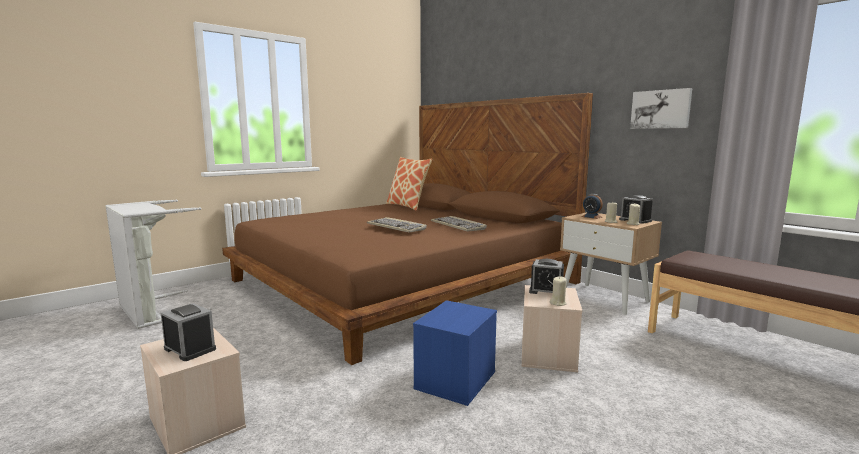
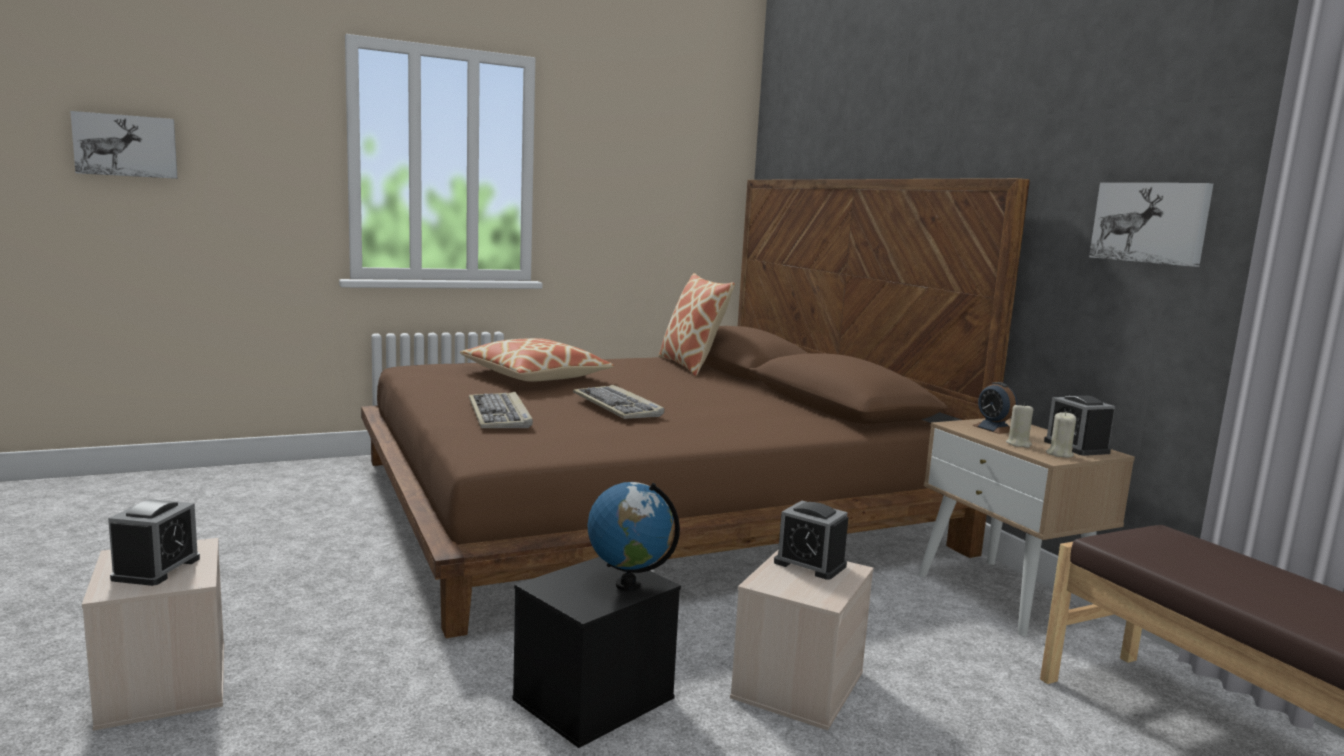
camera: 15 degrees right, 0 degrees up
grey laundry basket [105,199,211,329] -> none
alarm clock [161,303,216,361] -> alarm clock turned 45 degrees clockwise [108,499,200,586]
blue storage box [413,300,497,406] -> black storage box [512,557,681,748]
keyboard [431,216,487,232] -> keyboard moved to [469,392,533,428]
beige candle [549,276,567,306] -> none
none -> picture [70,111,177,179]
none -> pillow [460,338,614,382]
none -> globe [588,482,680,591]

